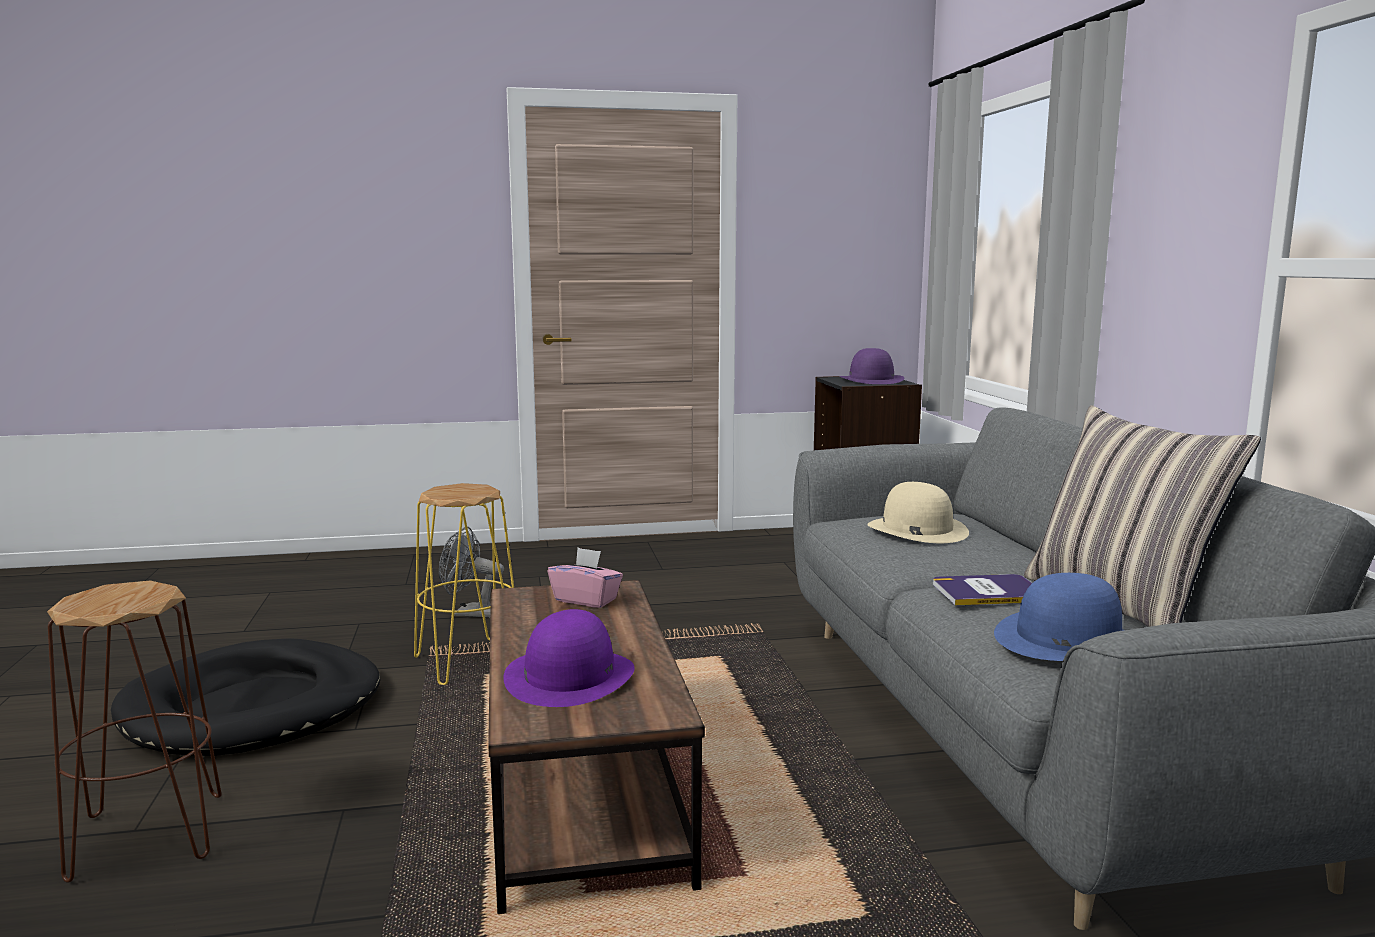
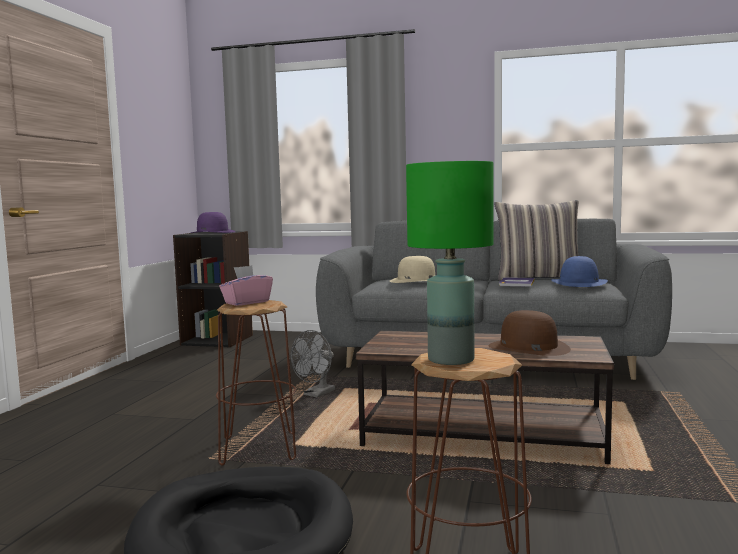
camera: 65 degrees left, 5 degrees down
yellow stool [414,483,514,685] -> brown stool [216,300,296,466]
grey fan [439,527,504,618] -> grey fan moved to [291,330,335,397]
purple hat [503,609,635,707] -> brown hat [488,310,571,356]
pink tissue box [547,548,623,608] -> pink tissue box moved to [219,265,273,306]
none -> green table lamp [406,161,494,365]

